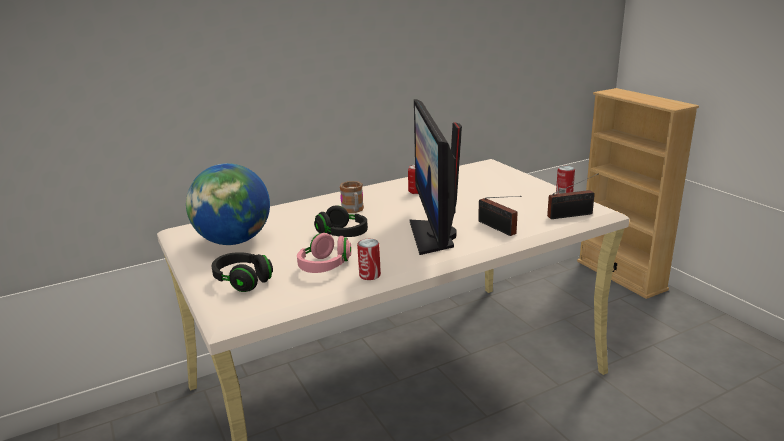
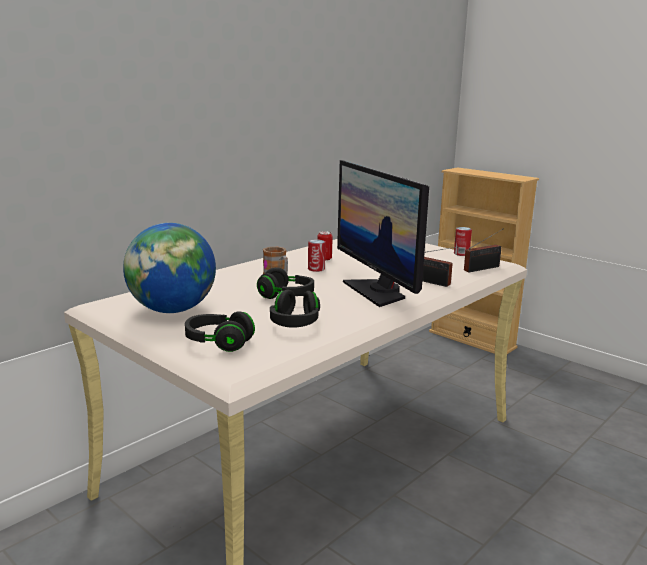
camera: 20 degrees left, 5 degrees down
pink headphones [297,233,352,273] -> black headphones [270,290,320,328]
can [357,239,381,280] -> can moved to [308,239,326,272]

